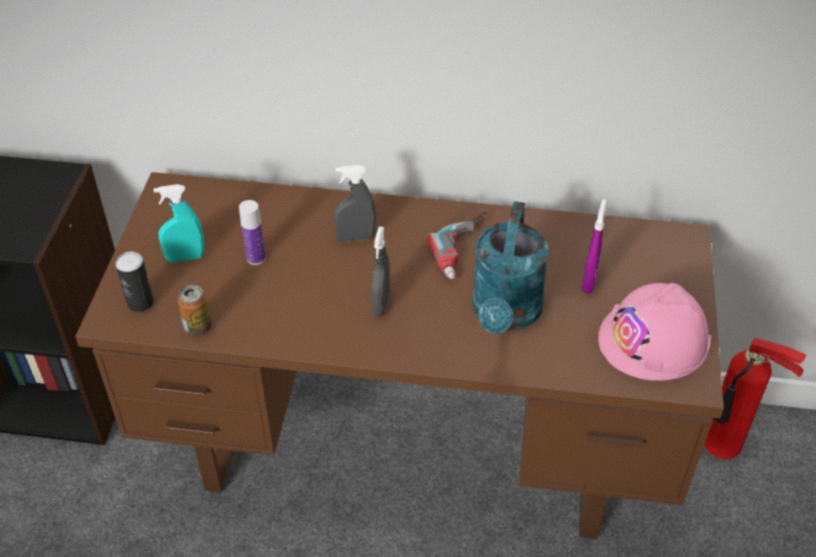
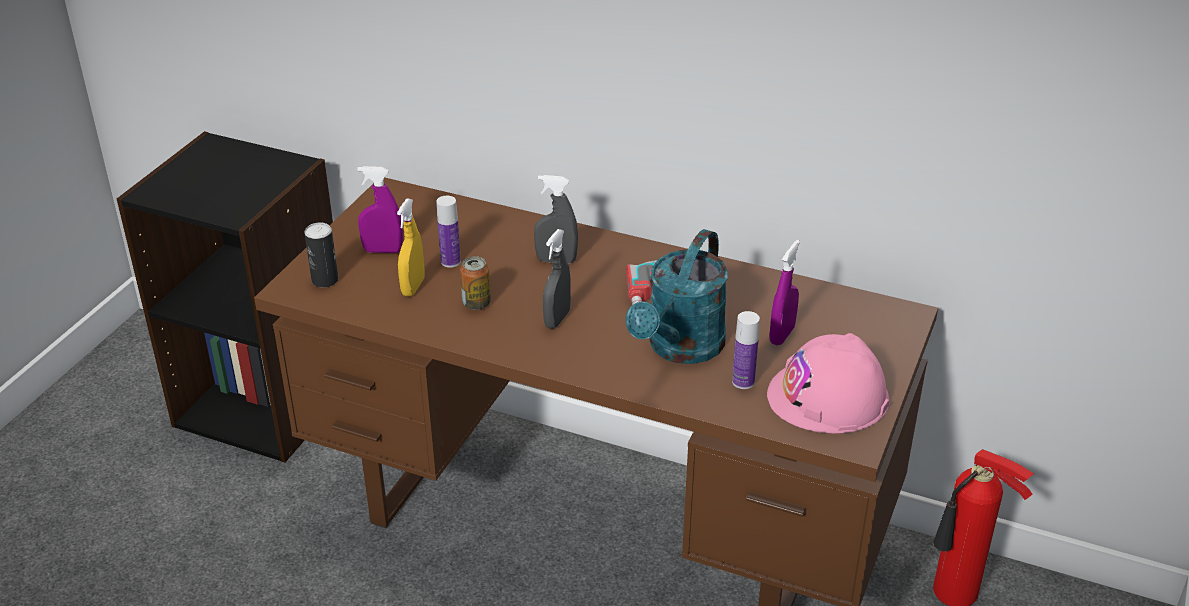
camera: 15 degrees right, 10 degrees down
turquoise spray bottle [154,184,204,263] -> purple spray bottle [357,166,403,253]
can [177,285,212,335] -> can moved to [460,256,491,310]
none -> yellow spray bottle [397,198,424,296]
none -> bottle [732,311,760,389]

